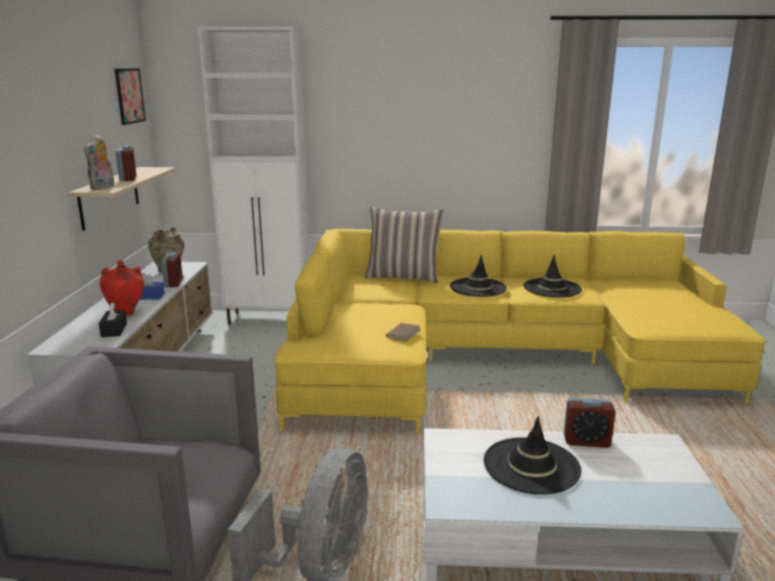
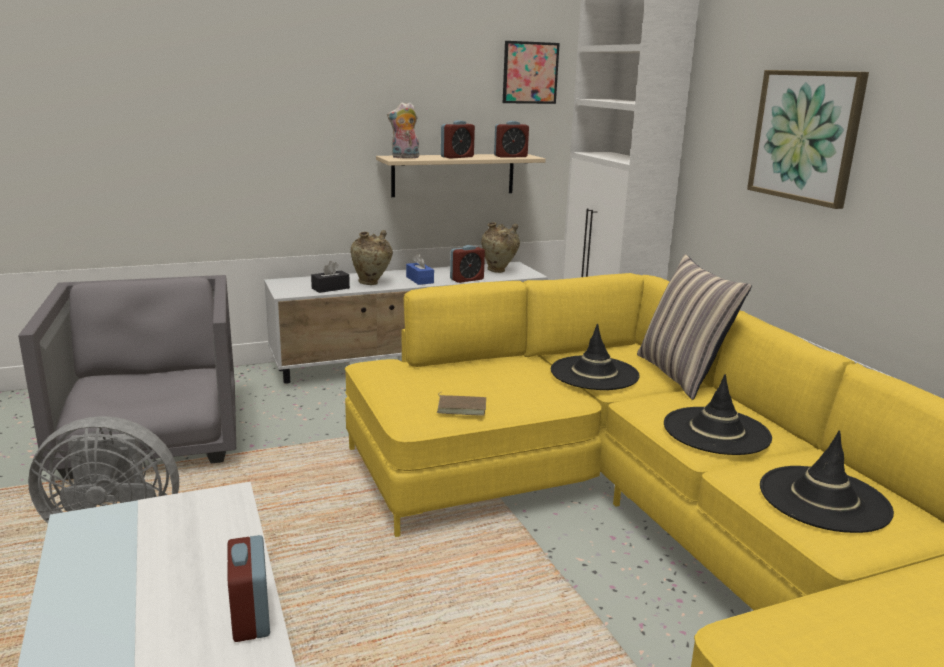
camera: 65 degrees right, 0 degrees up
red vase [100,260,144,316] -> beige vase [350,230,393,285]
black hat [484,416,581,495] -> black hat moved to [551,323,640,390]
none -> alarm clock [494,121,529,158]
none -> picture [747,70,869,209]

